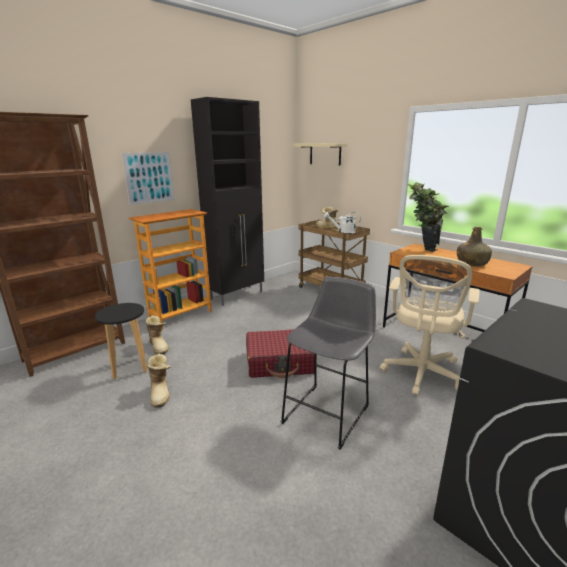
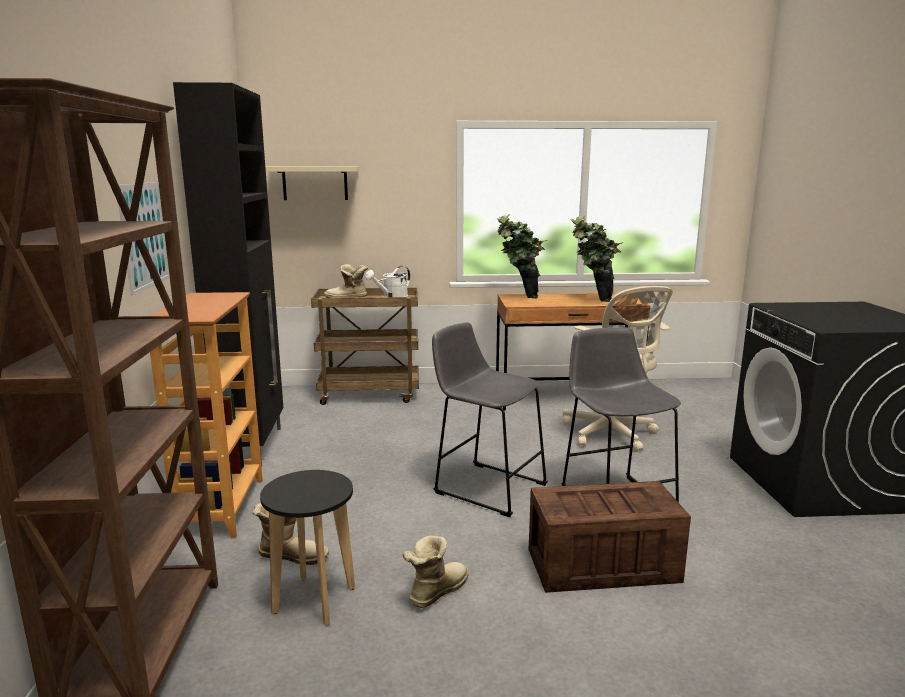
camera: 50 degrees left, 5 degrees down
boot [147,354,171,408] -> boot turned 75 degrees counterclockwise [403,536,469,608]
red suitcase [246,329,317,378] -> grey stool [432,322,548,517]
green bottle [457,227,492,266] -> potted plant [570,215,624,302]
none -> crate [529,481,691,593]

